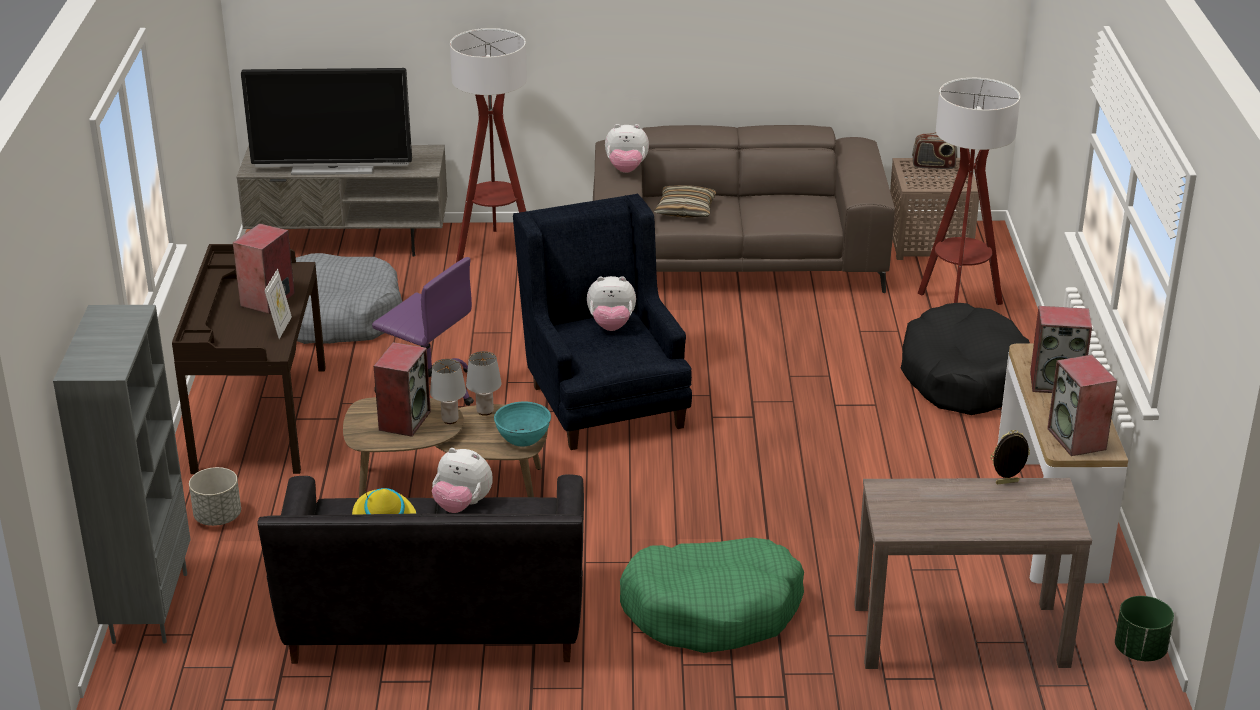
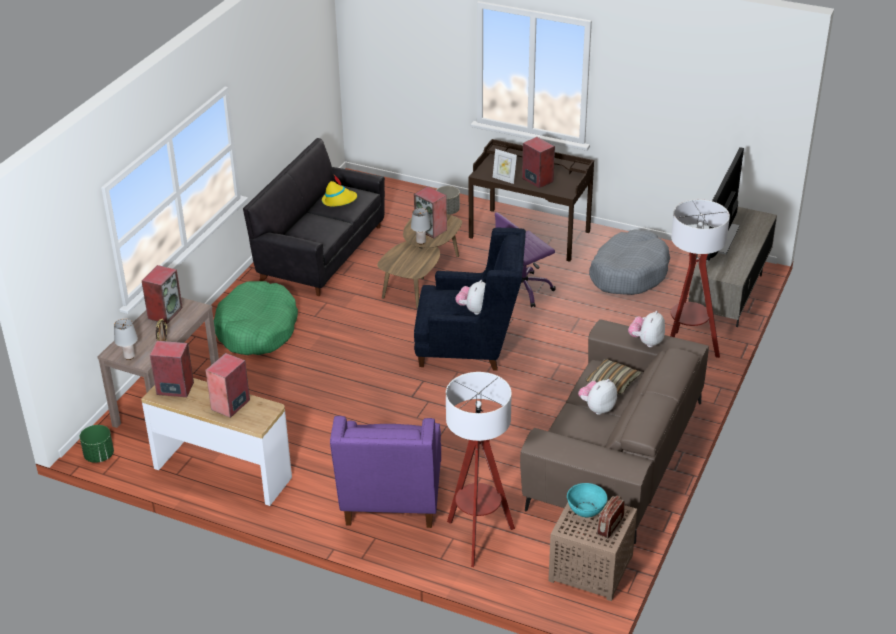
camera: 115 degrees right, 5 degrees up
grey bookcase [53,305,191,644] -> none
plush toy [432,448,493,513] -> plush toy moved to [578,379,617,415]
grey table lamp [466,351,502,416] -> grey table lamp moved to [114,319,138,360]
turquoise bowl [494,402,551,447] -> turquoise bowl moved to [567,483,607,518]
black dog bed [901,303,1030,415] -> purple armchair [330,416,441,528]
none -> speaker [142,265,183,324]

